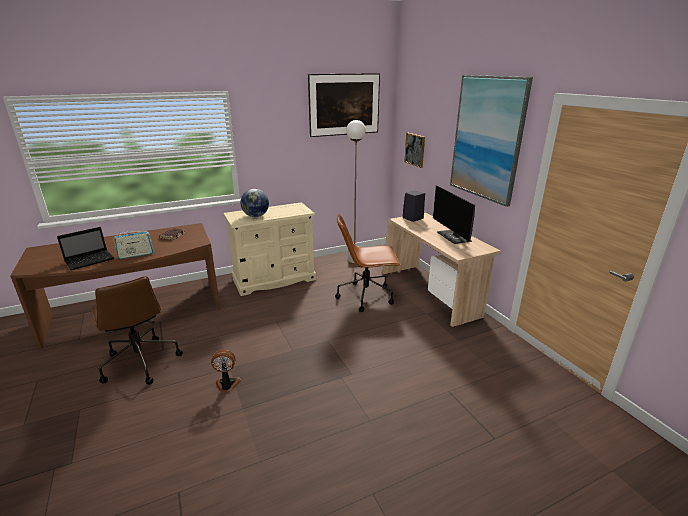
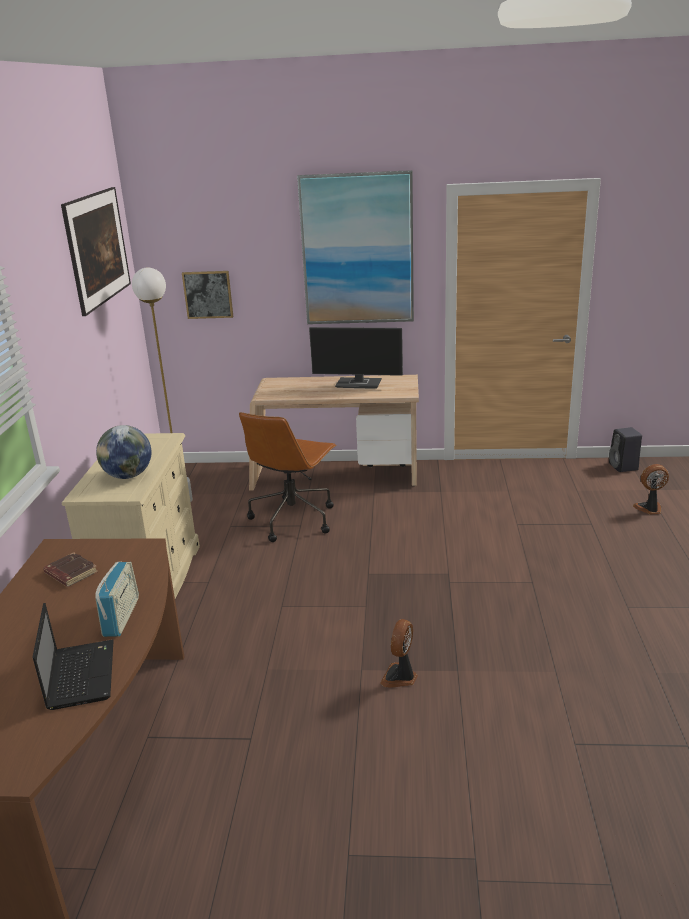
camera: 60 degrees left, 0 degrees up
brown office chair [91,276,183,385] -> none
black speaker [403,190,425,222] -> black speaker moved to [609,427,642,472]
none -> fan [633,464,669,515]

